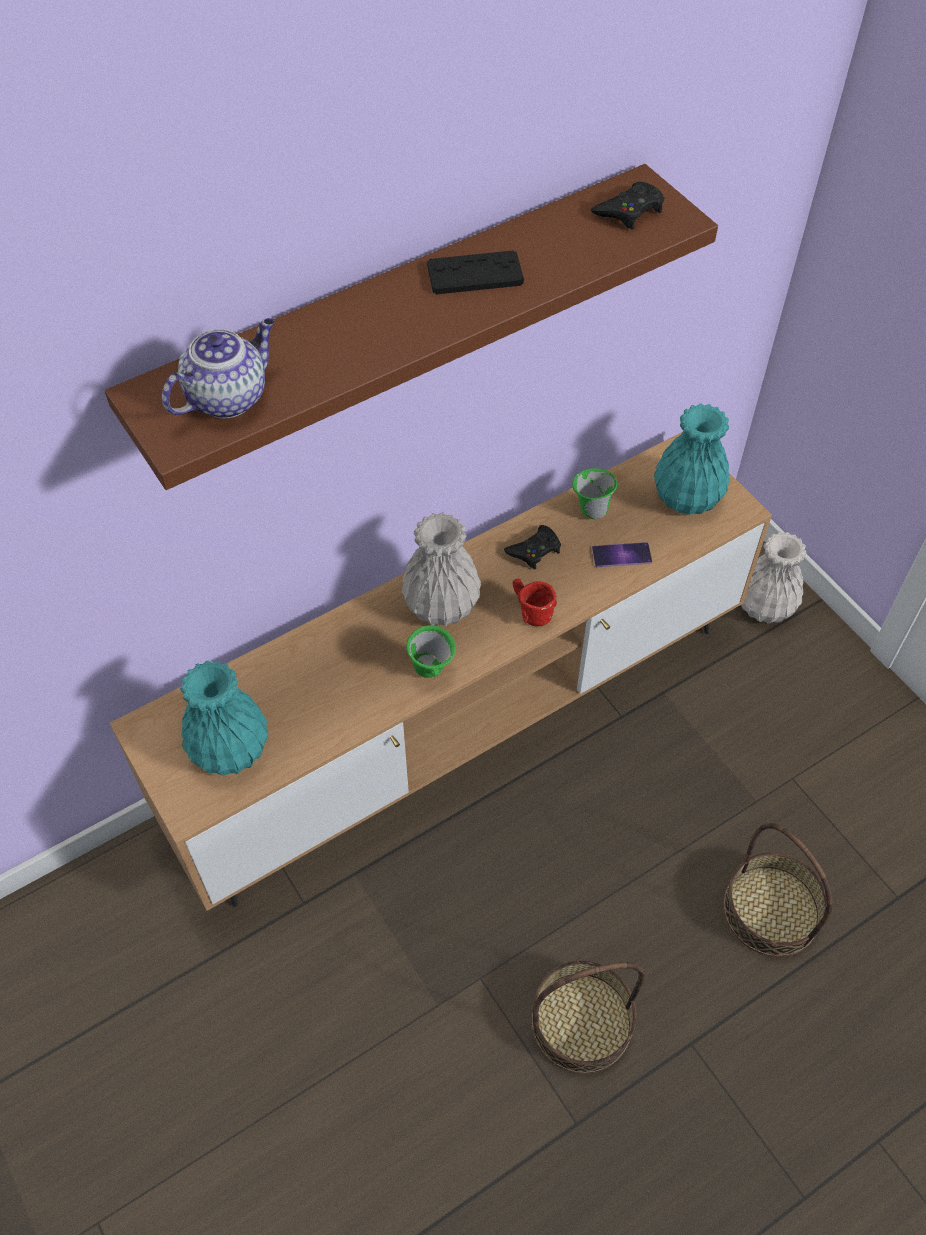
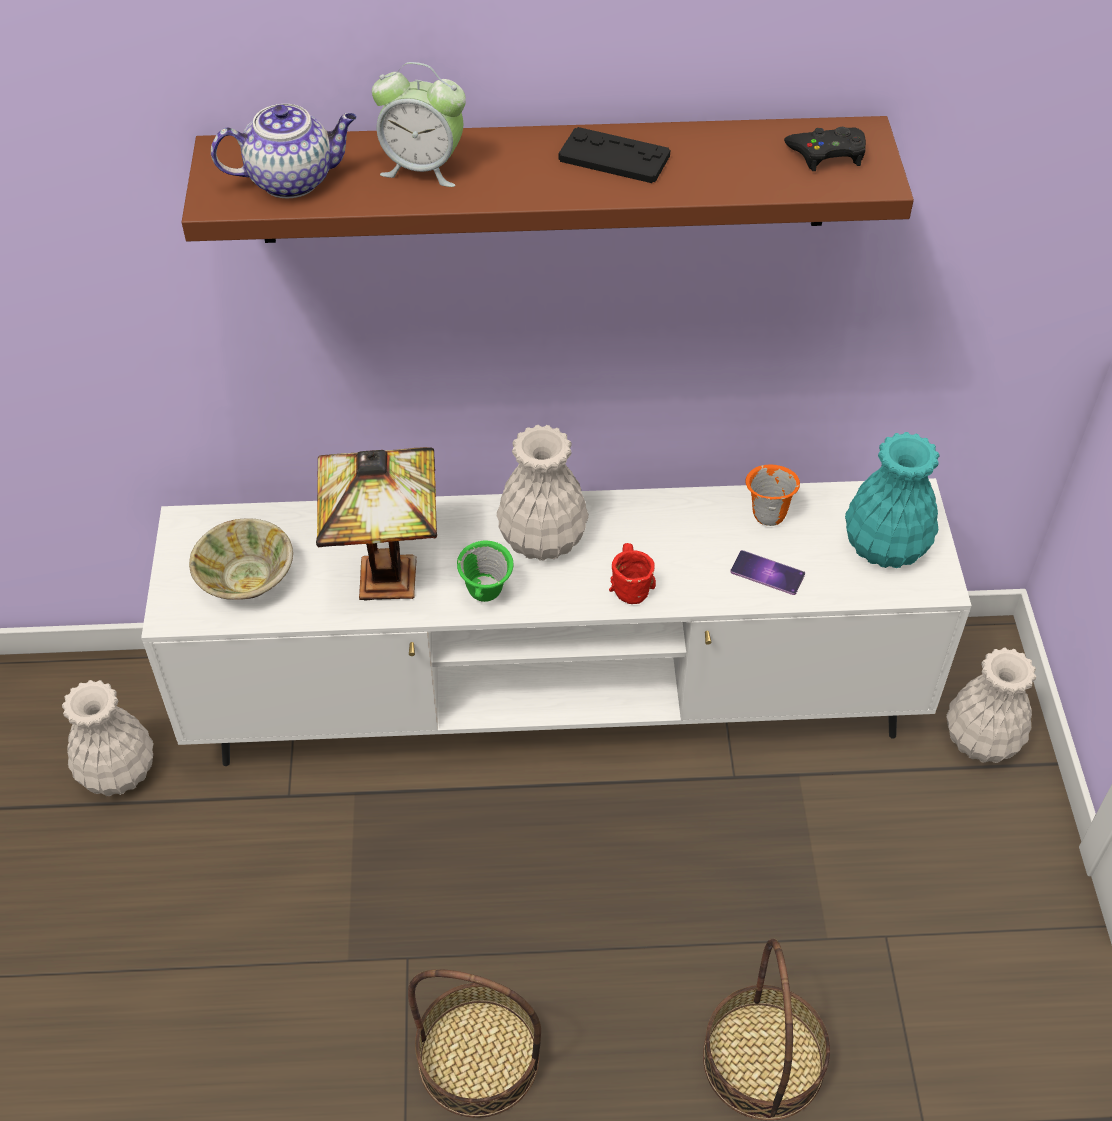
camera: 30 degrees right, 5 degrees down
brown tv stand [109,432,772,911] -> white tv stand [141,478,972,766]
turquoise vase [180,660,268,776] -> beige bowl [189,518,293,600]
black game controller [504,525,561,569] -> none
green mug [572,468,617,519] -> orange mug [745,465,800,526]
none -> white vase [62,680,153,796]
none -> table lamp [316,447,437,601]
none -> alarm clock [372,62,466,187]

